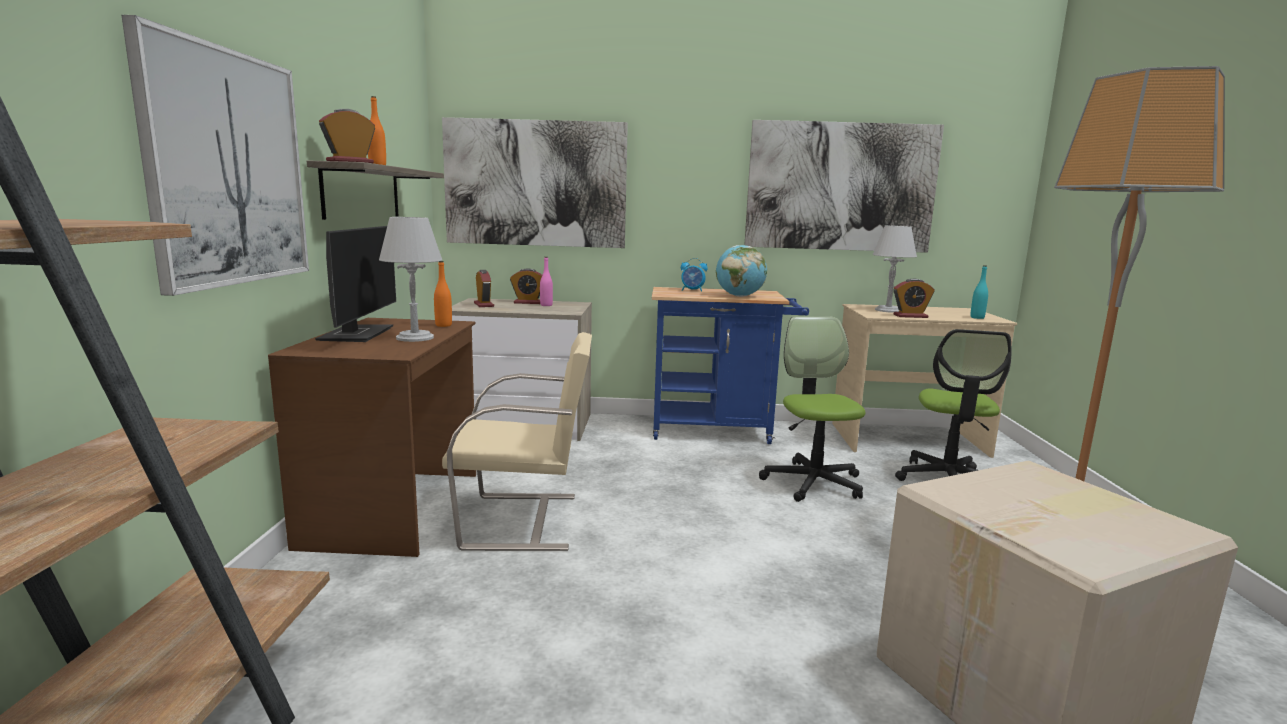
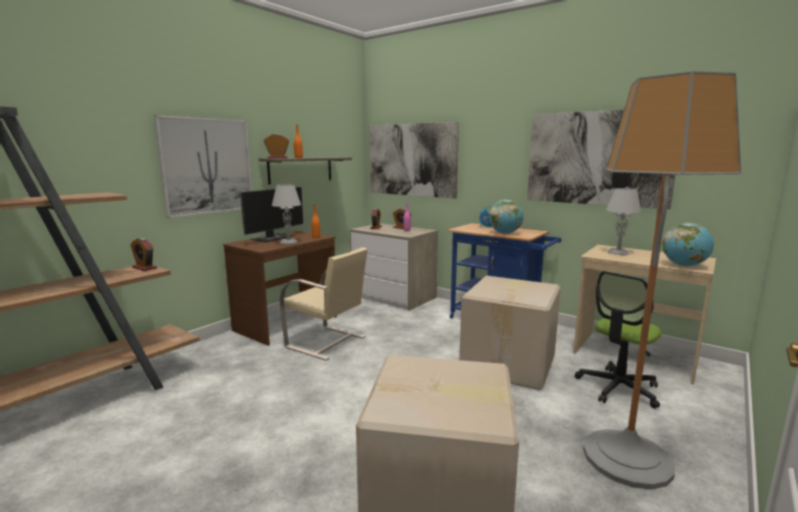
camera: 35 degrees right, 0 degrees up
office chair [759,316,865,502] -> cardboard box [459,276,561,390]
alarm clock [894,279,935,318] -> alarm clock moved to [131,238,157,271]
turquoise bottle [970,265,988,319] -> globe [662,223,714,266]

